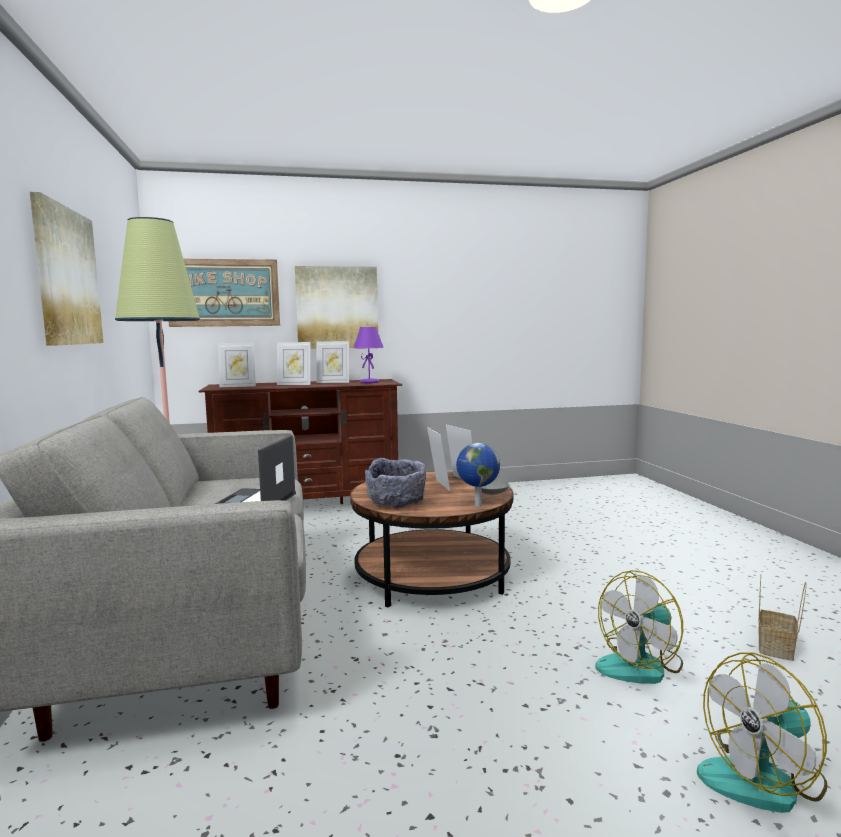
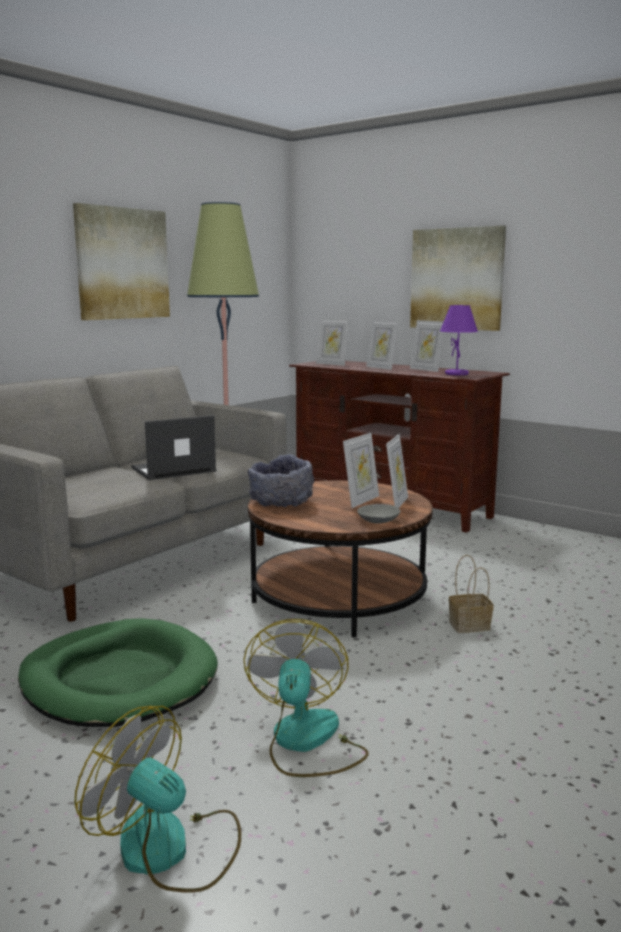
camera: 50 degrees right, 5 degrees up
picture [169,259,280,327] -> none
globe [456,443,500,507] -> none
fan [595,570,683,684] -> fan turned 75 degrees clockwise [243,619,369,777]
basket [758,574,806,661] -> basket moved to [449,555,494,633]
none -> green dog bed [18,618,218,727]

